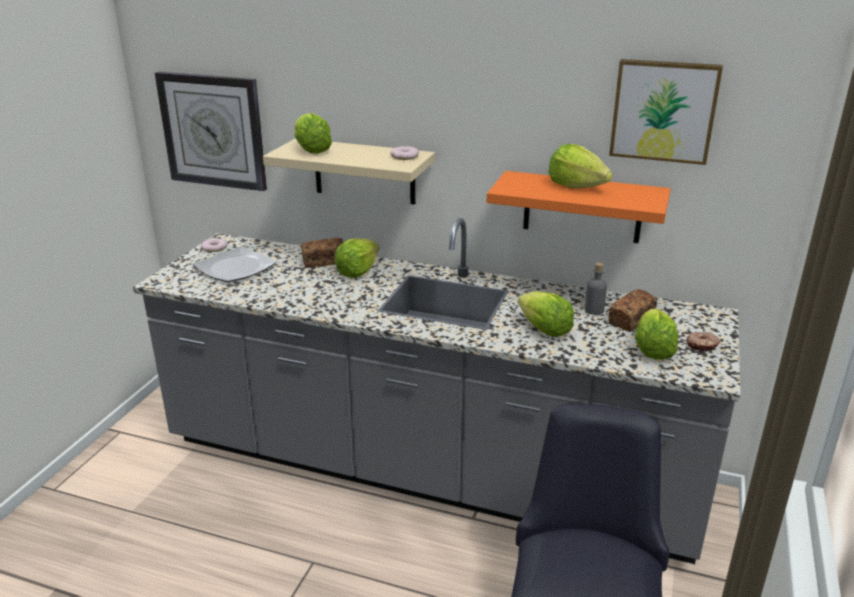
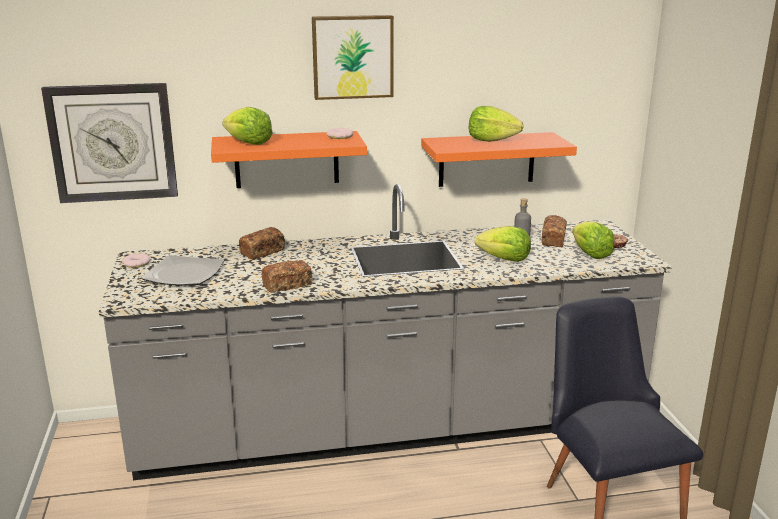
camera: 30 degrees left, 5 degrees down
beige shelf [263,138,435,205] -> orange shelf [211,131,367,188]
lettuce [335,239,379,278] -> none
picture [609,59,723,165] -> picture moved to [312,15,394,100]
none -> bread [261,260,312,293]

